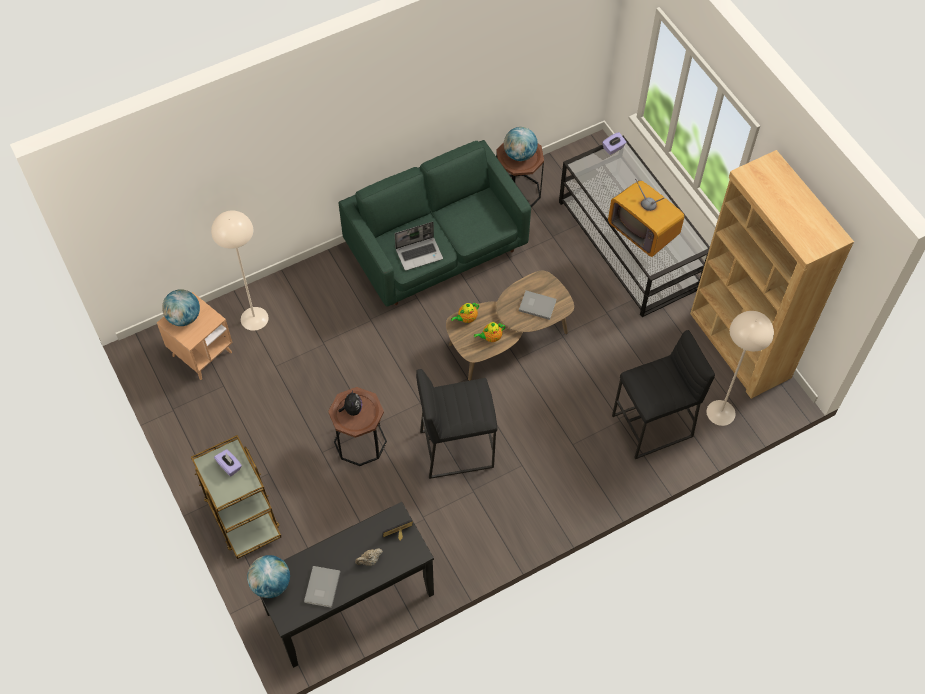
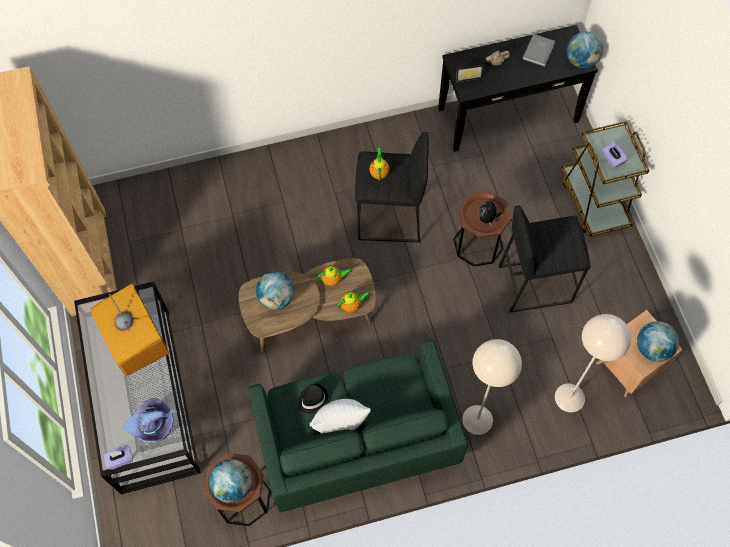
camera: 165 degrees left, 5 degrees up
laptop [395,222,443,271] -> none
grey book [519,291,557,320] -> globe [256,271,294,310]
black stool [612,330,715,459] -> black stool moved to [498,205,591,313]
beige floor lamp [707,311,774,426] -> beige floor lamp moved to [462,339,522,435]
none -> purple hat [123,398,174,442]
none -> black hat [298,384,328,414]
none -> white pillow [310,399,371,433]
none -> teapot [369,148,389,181]

